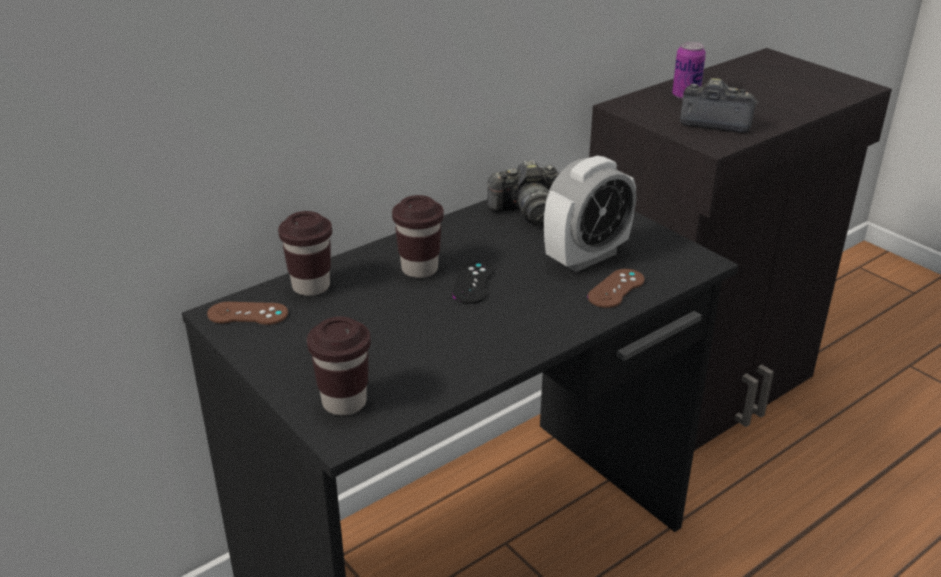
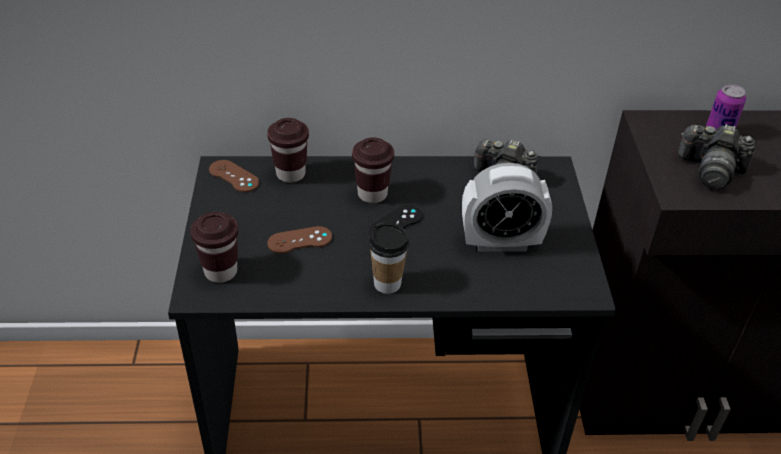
camera: 35 degrees right, 10 degrees up
brown game controller [587,269,645,308] -> brown game controller moved to [267,226,332,254]
camera [680,78,758,133] -> camera turned 150 degrees clockwise [678,124,756,189]
none -> cup [369,223,409,294]

